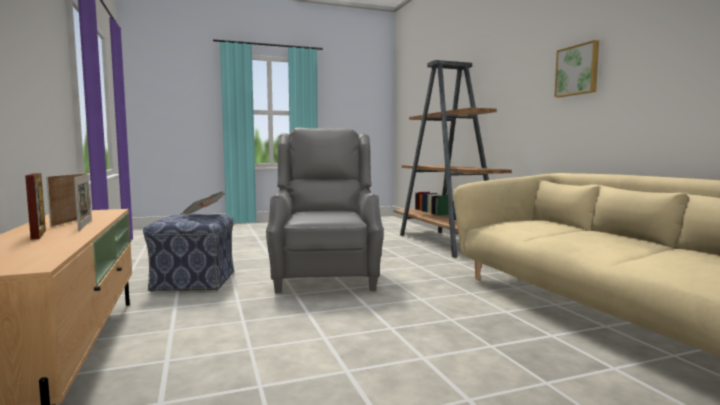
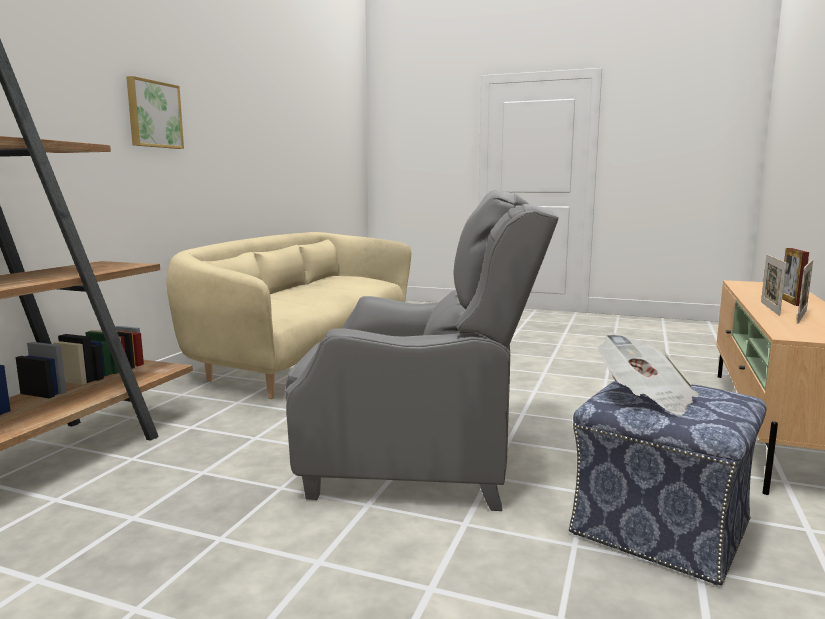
camera: 140 degrees left, 5 degrees up
grey armchair [266,128,384,293] -> grey armchair turned 120 degrees counterclockwise [285,190,559,511]

